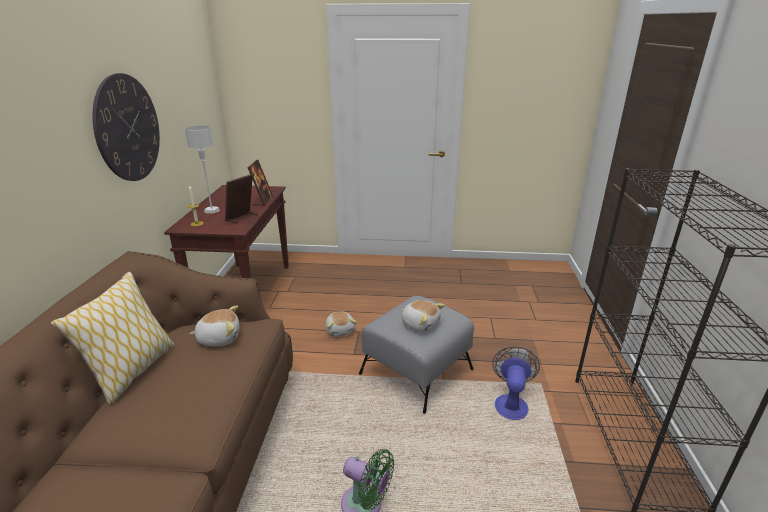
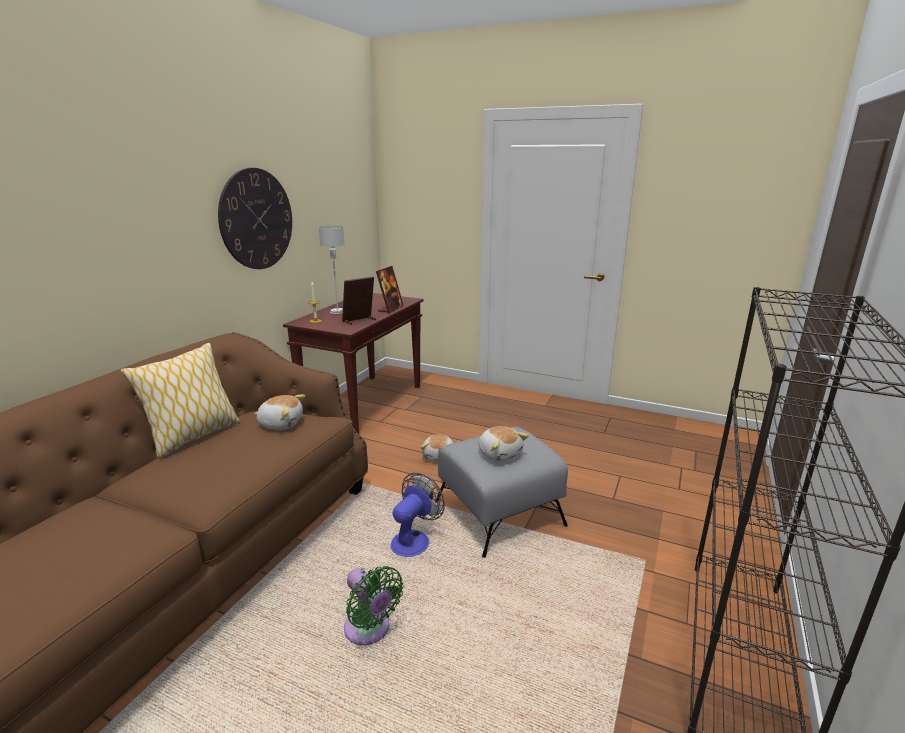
camera: 20 degrees right, 5 degrees down
fan [492,347,540,420] -> fan moved to [390,473,445,557]

